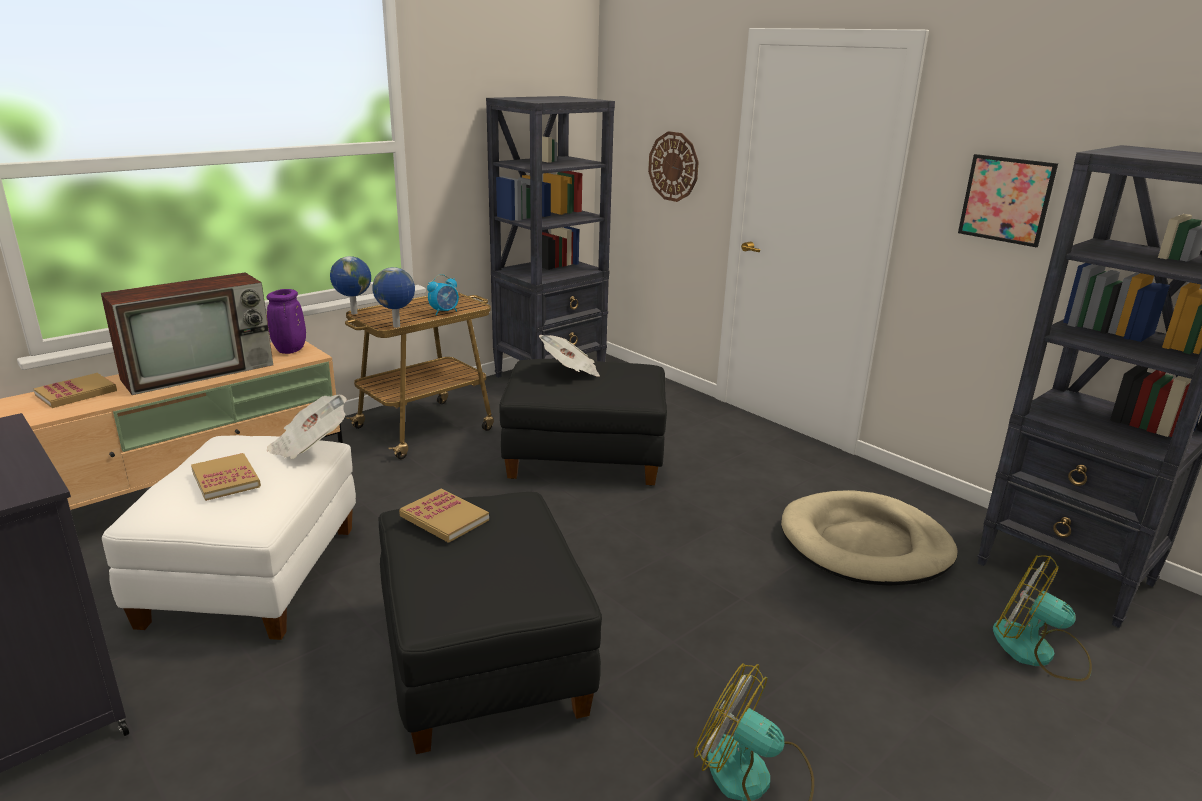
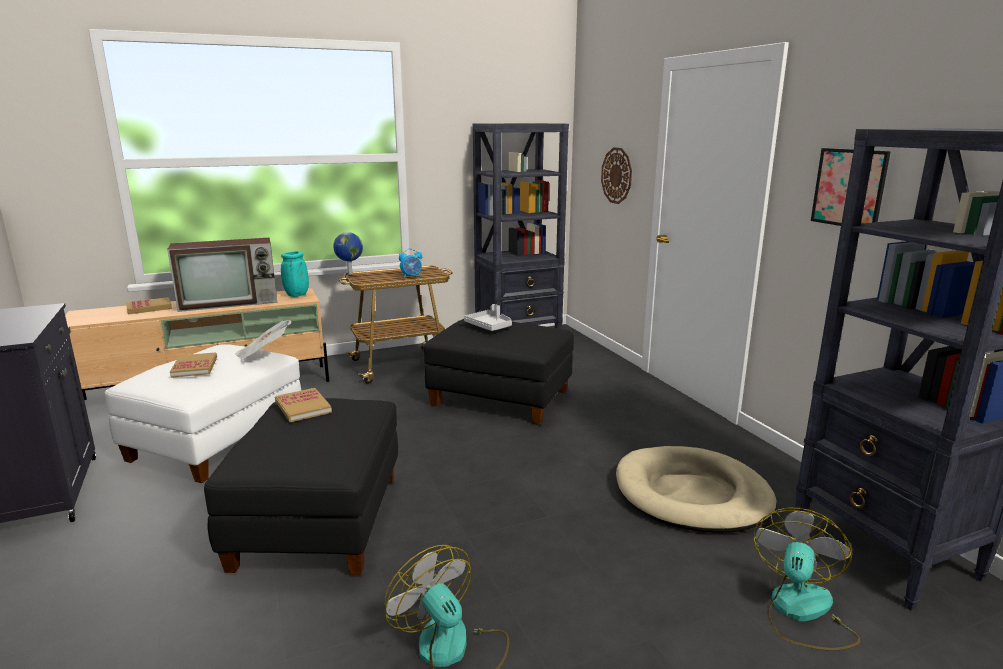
camera: 20 degrees right, 5 degrees down
purple vase [266,289,306,354] -> turquoise vase [281,251,309,297]
globe [372,267,415,328] -> none
newspaper [539,335,600,377] -> grey tray [464,304,512,331]
fan [993,555,1092,681] -> fan turned 60 degrees clockwise [753,508,861,651]

